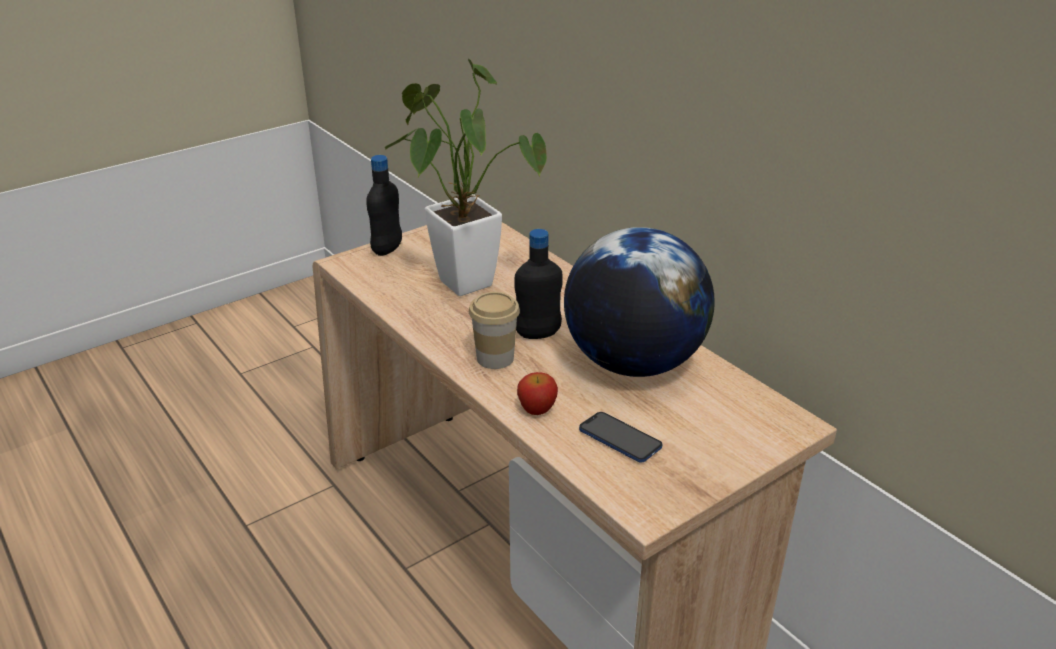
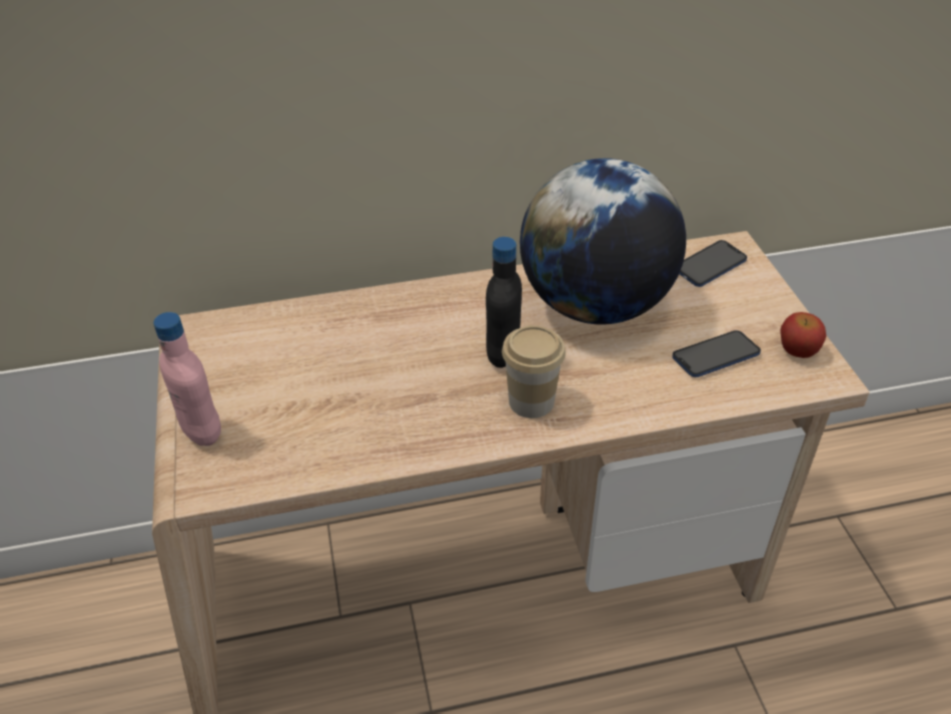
camera: 65 degrees left, 10 degrees up
black bottle [366,155,402,256] -> pink bottle [153,312,221,446]
potted plant [385,59,547,296] -> none
apple [517,372,558,415] -> apple moved to [780,312,826,358]
none -> phone [679,240,747,287]

